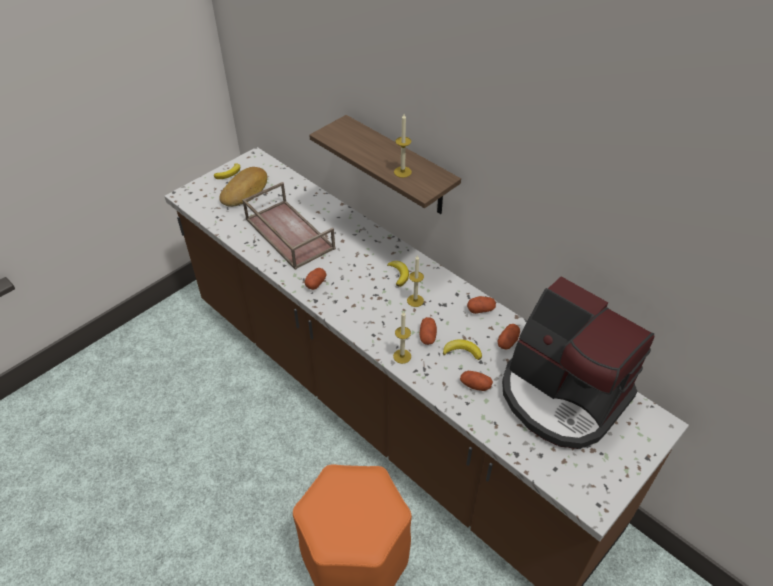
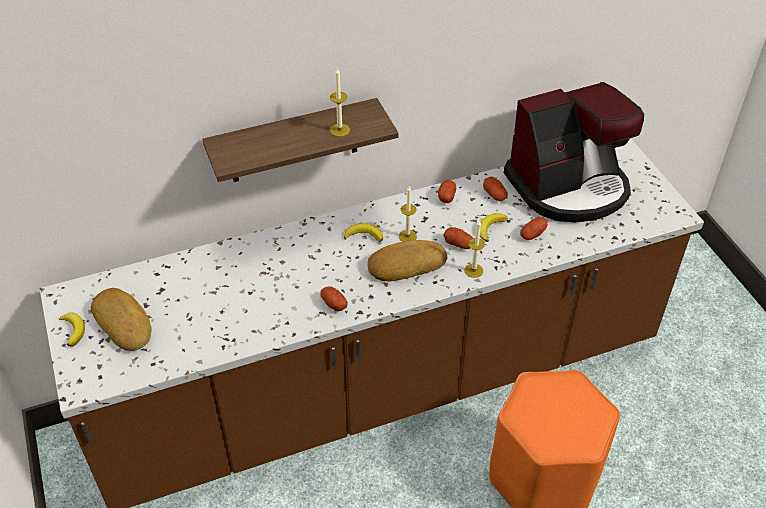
camera: 65 degrees left, 0 degrees up
brown tray [242,182,336,270] -> none
none -> bread [367,240,447,281]

